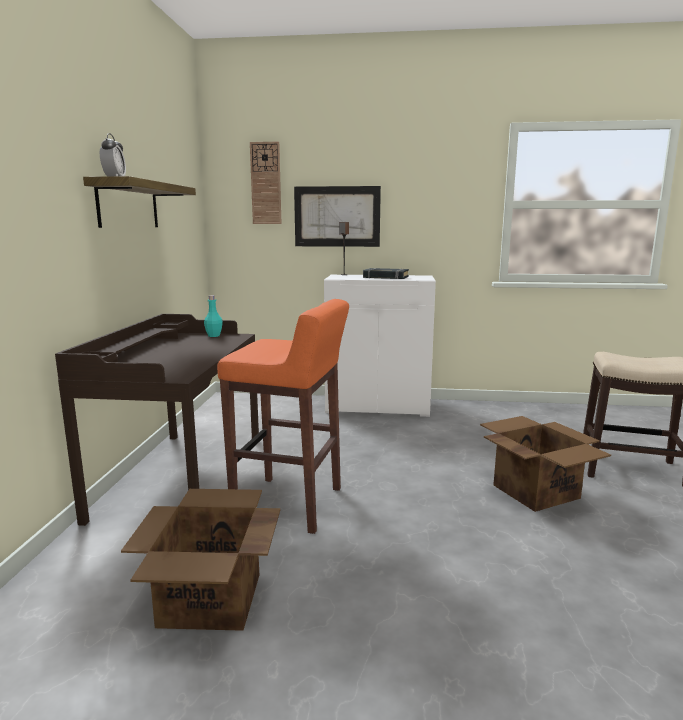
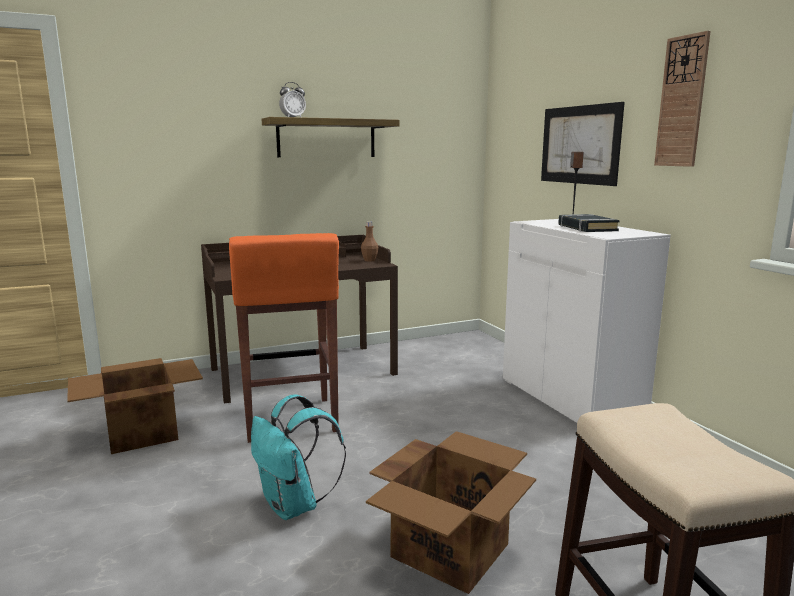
camera: 60 degrees right, 0 degrees up
turquoise bottle [204,295,223,337] -> brown bottle [361,222,378,261]
wall clock [250,142,281,224] -> wall clock moved to [654,31,711,167]
none -> turquoise backpack [251,394,346,520]

